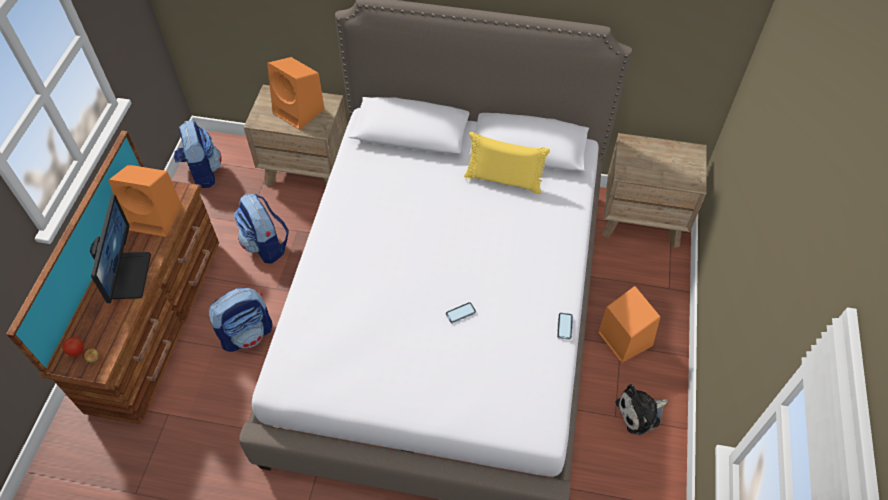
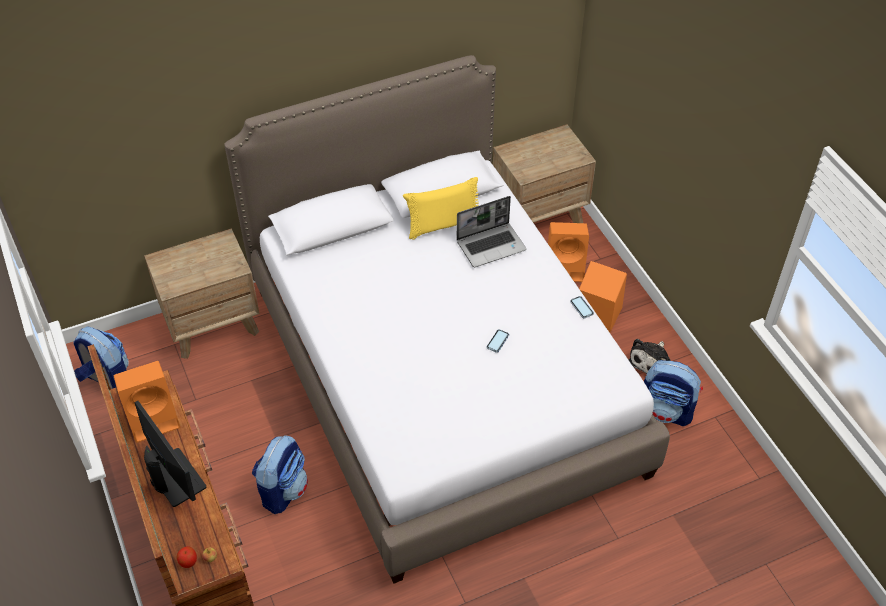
camera: 35 degrees left, 5 degrees down
backpack [234,194,289,264] -> backpack moved to [644,360,703,426]
orange speaker [267,57,325,130] -> orange speaker moved to [548,222,589,282]
none -> laptop [456,196,526,267]

